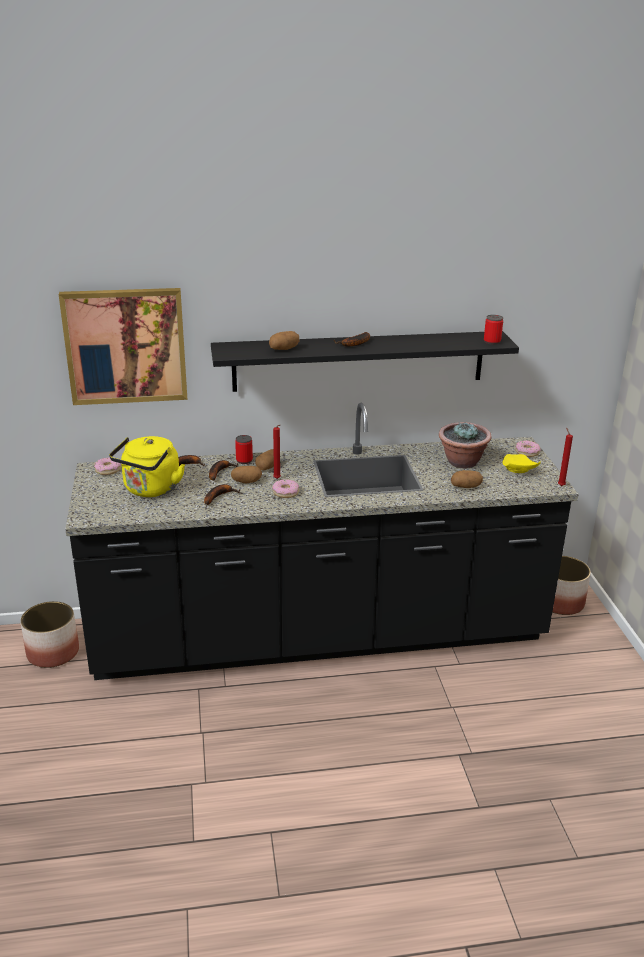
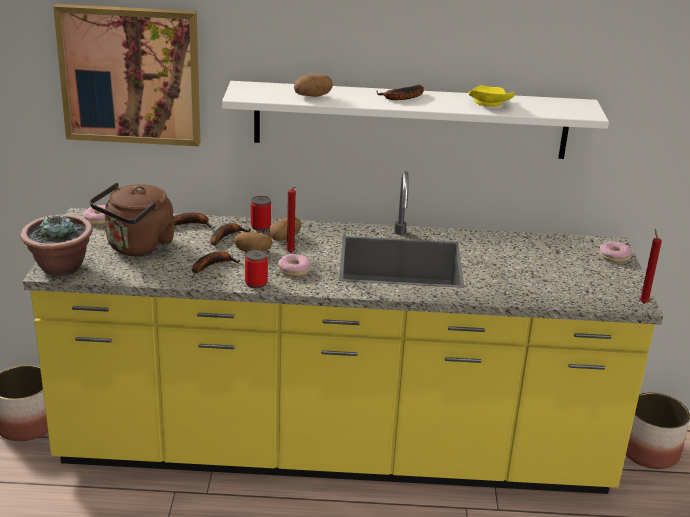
camera: 10 degrees right, 0 degrees up
black counter [65,403,579,680] -> yellow counter [23,171,663,494]
yellow kettle [109,436,185,497] -> brown kettle [90,182,175,257]
black shelf [211,331,519,392] -> white shelf [222,81,609,159]
potted plant [439,422,492,468] -> potted plant moved to [21,214,93,276]
potato [451,470,483,488] -> none
can [484,315,503,345] -> can moved to [245,249,268,288]
yellow plate [502,454,541,473] -> yellow plate moved to [468,85,515,107]

